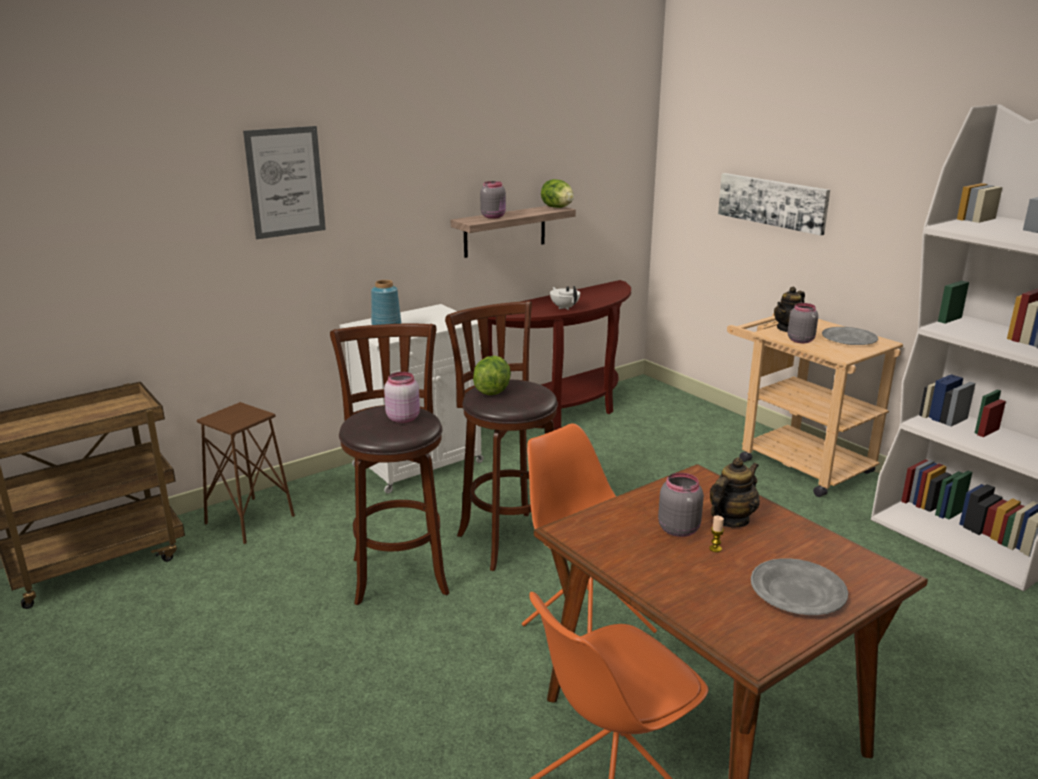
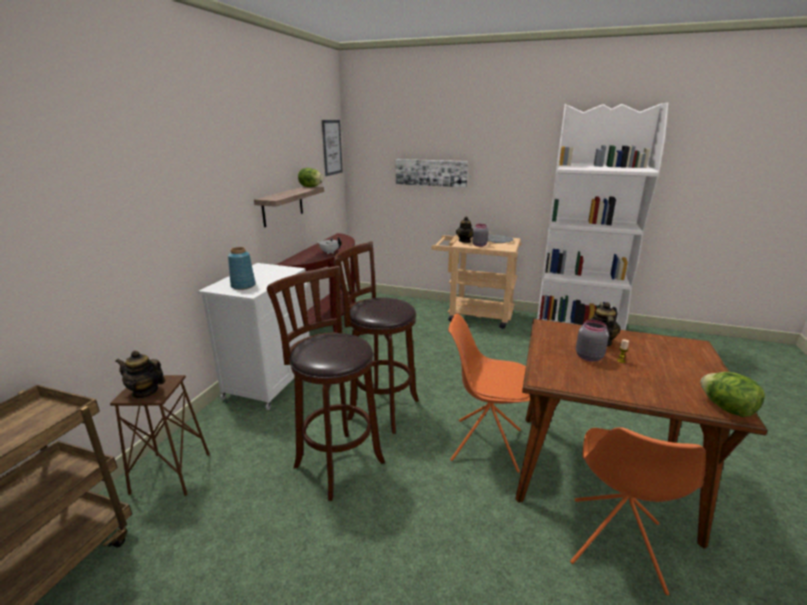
camera: 35 degrees left, 0 degrees up
picture [243,126,326,239] -> picture moved to [322,120,343,176]
pink jar [384,372,420,423] -> none
lettuce [473,356,511,395] -> lettuce moved to [700,372,765,417]
grey jar [480,181,506,218] -> none
grey plate [751,558,848,615] -> none
none -> teapot [115,351,165,399]

